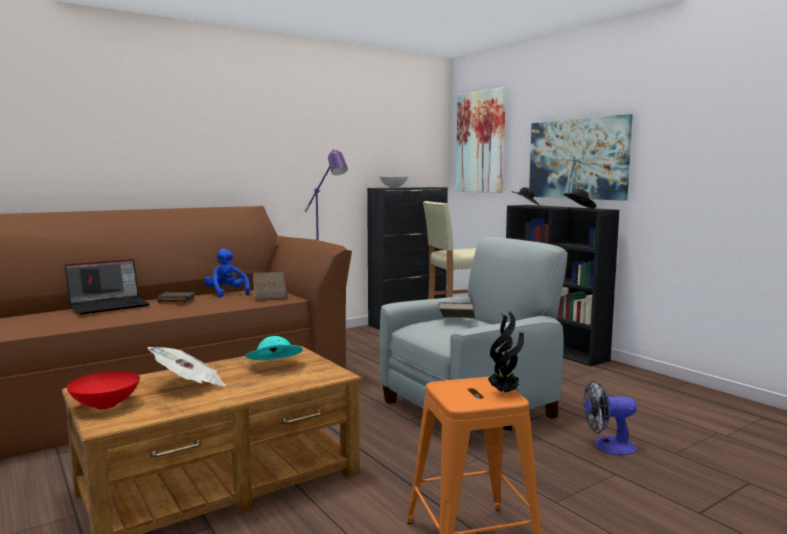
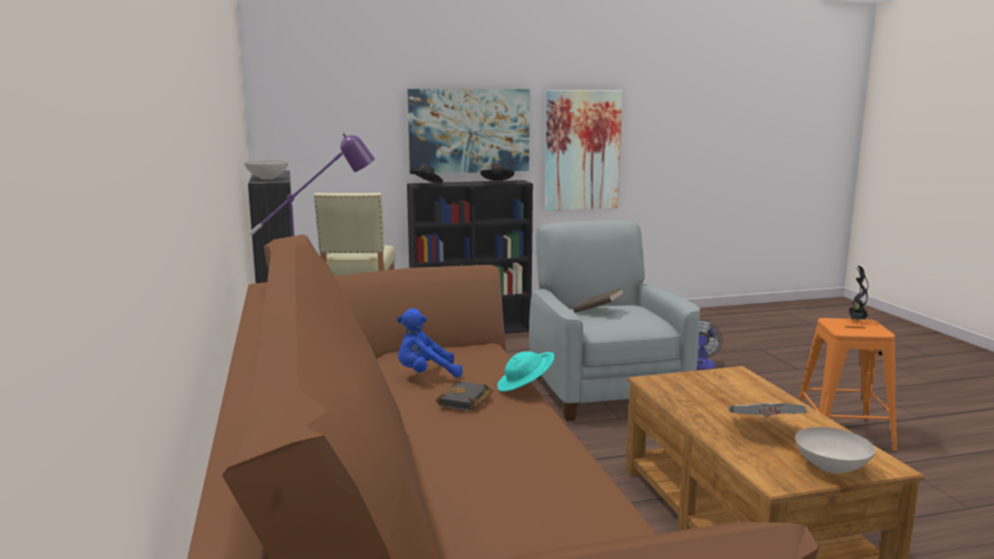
camera: 70 degrees left, 5 degrees up
laptop [64,259,150,315] -> none
red bowl [67,371,140,409] -> white bowl [795,427,876,474]
turquoise hat [245,336,303,360] -> turquoise hat moved to [497,352,555,392]
brown book [253,272,287,299] -> none
picture [456,87,506,193] -> picture moved to [545,90,622,211]

